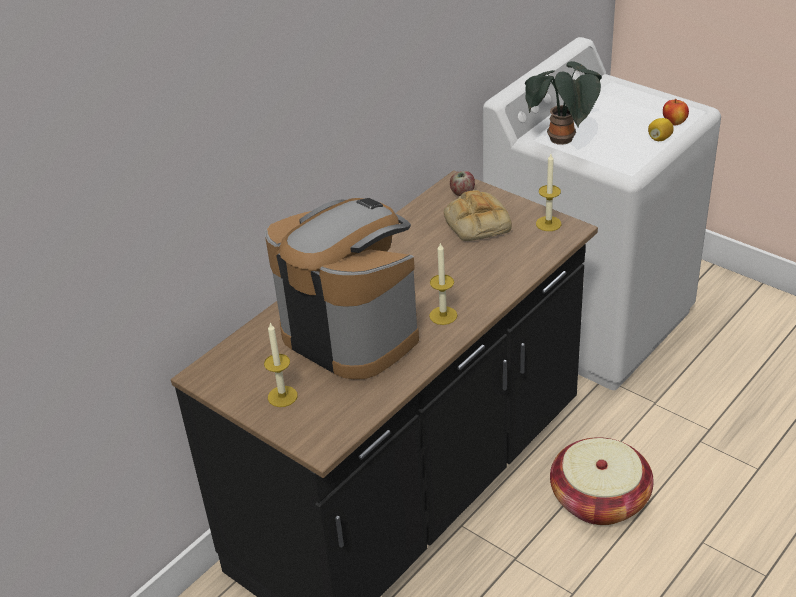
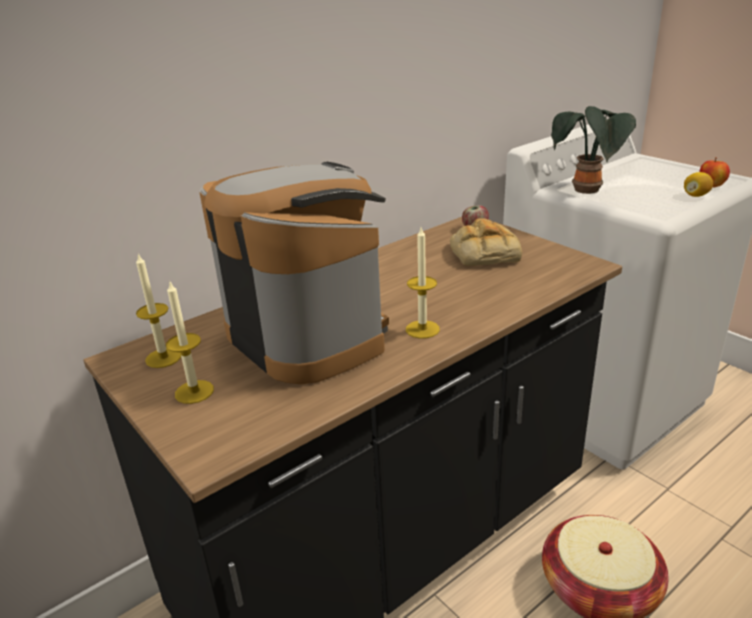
camera: 10 degrees right, 10 degrees down
candle [536,154,561,231] -> candle moved to [136,253,181,368]

